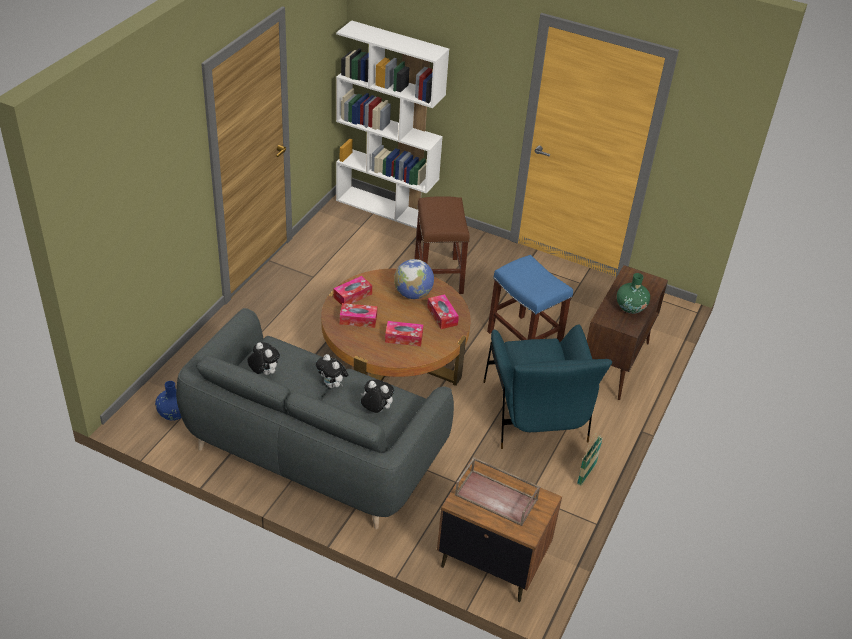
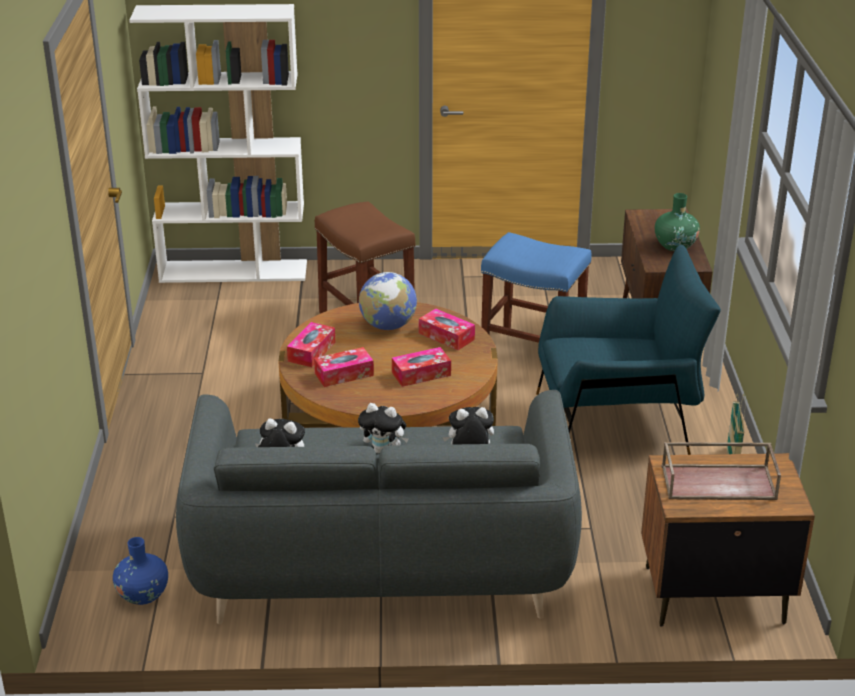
camera: 25 degrees left, 10 degrees down
blue armchair [483,325,612,449] -> blue armchair turned 60 degrees counterclockwise [536,245,721,455]

